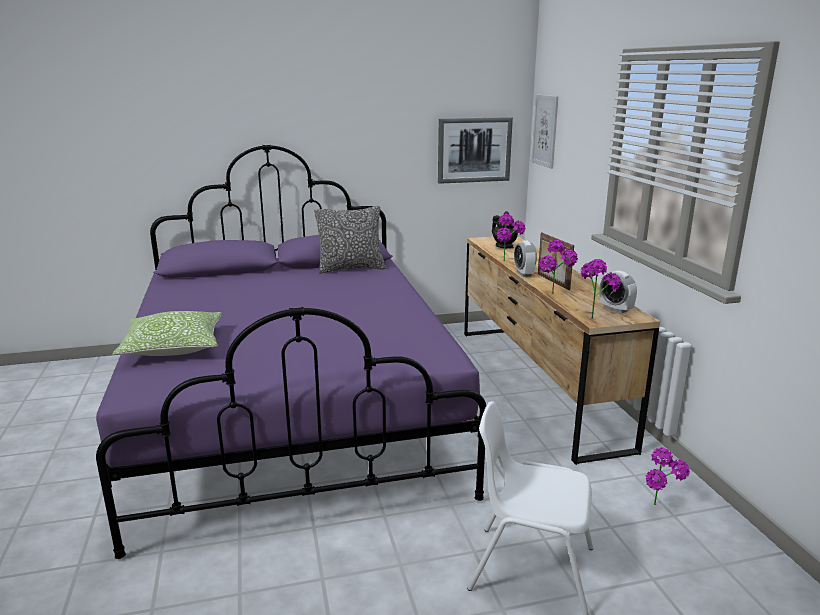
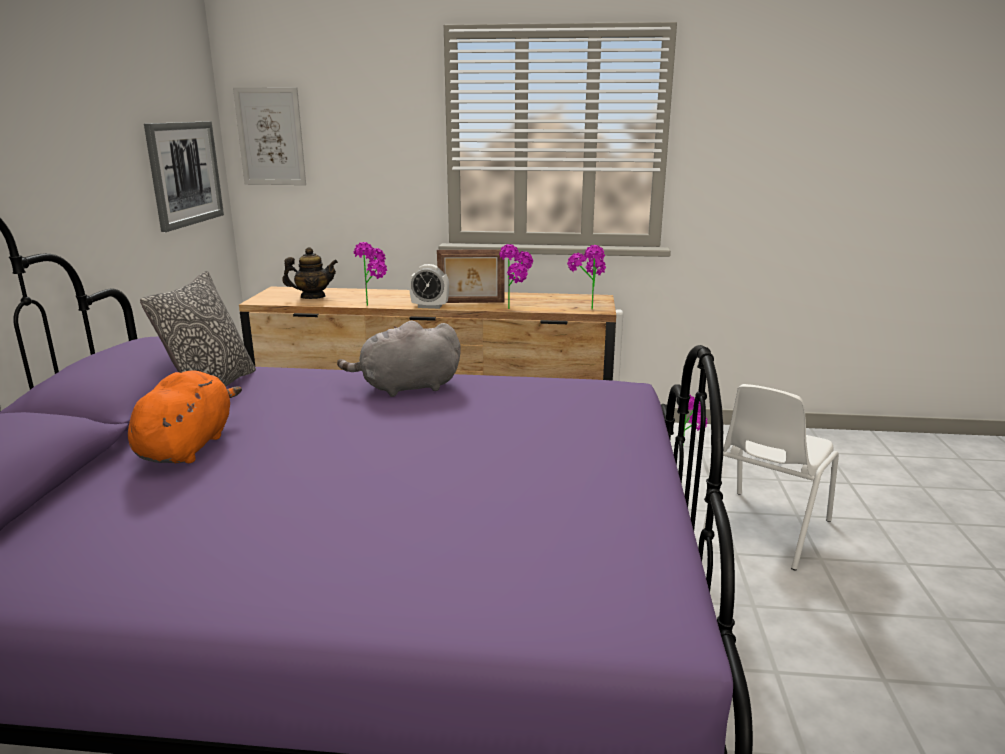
camera: 70 degrees left, 0 degrees up
pillow [113,311,222,356] -> none
alarm clock [599,270,637,313] -> none
none -> orange plush toy [128,371,242,464]
none -> grey plush toy [337,321,461,397]

